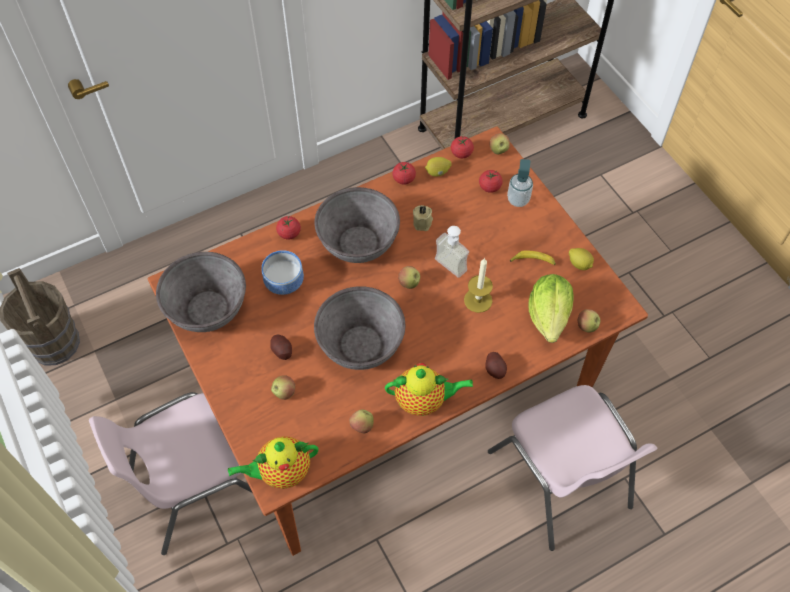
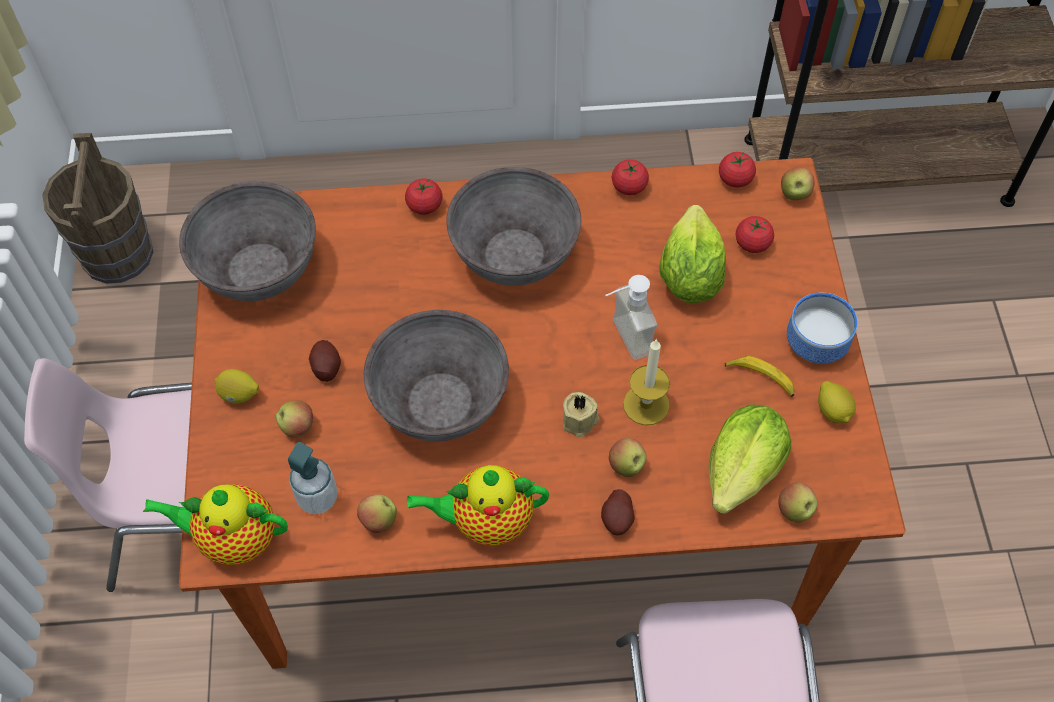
camera: 25 degrees right, 0 degrees up
bowl [261,250,304,295] -> bowl moved to [787,293,858,364]
teapot [385,363,473,416] -> teapot turned 150 degrees clockwise [407,465,549,545]
apple [398,266,420,289] -> apple moved to [609,438,647,477]
beige candle [413,205,433,231] -> beige candle moved to [563,392,599,437]
lemon [425,157,452,177] -> lemon moved to [215,369,259,403]
soap dispenser [507,159,533,207] -> soap dispenser moved to [288,442,337,514]
none -> lettuce [659,205,726,303]

